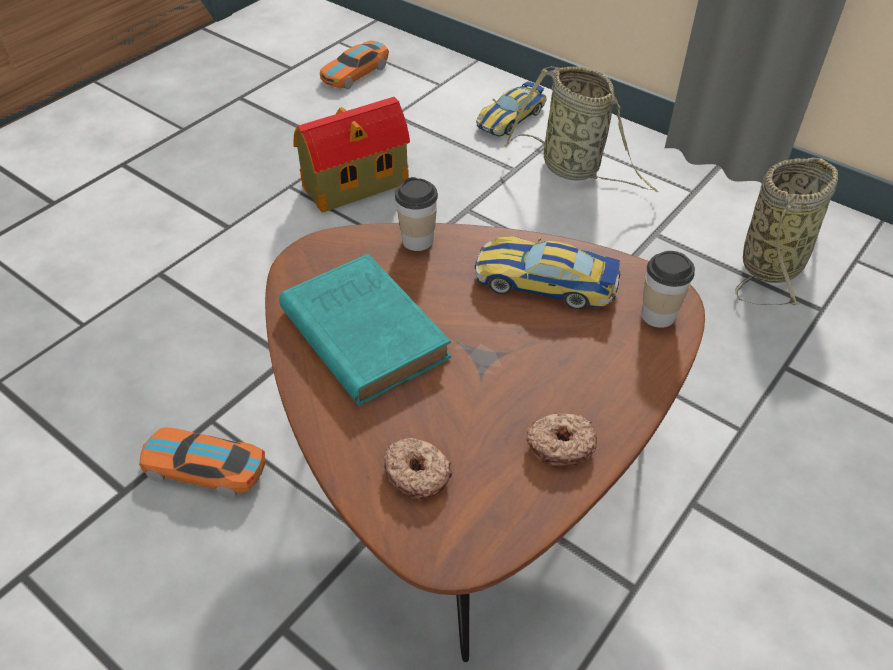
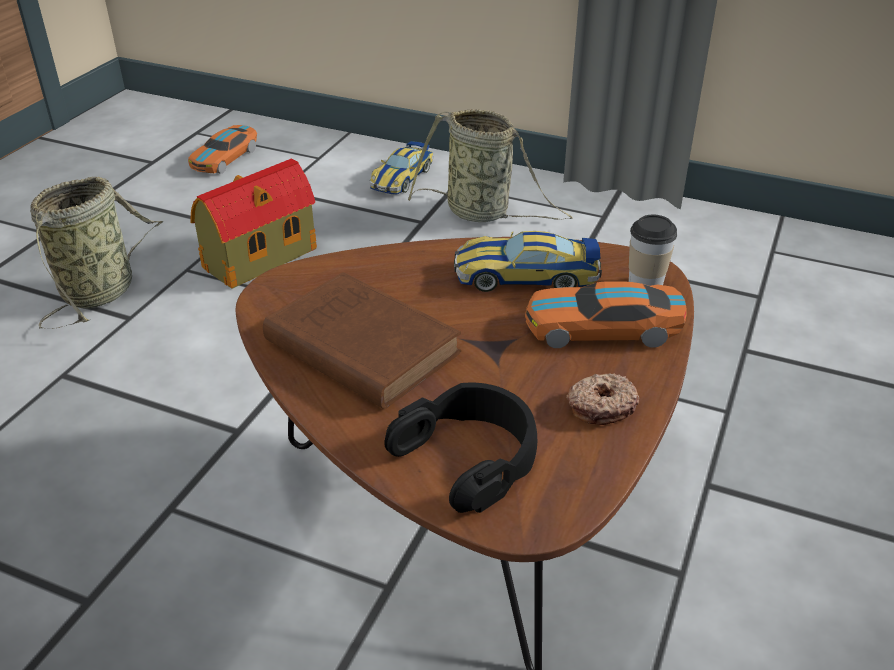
camera: 15 degrees left, 10 degrees down
toy car [139,428,265,498] -> toy car moved to [525,281,686,348]
turquoise book [279,254,451,406] -> brown book [263,272,461,409]
donut [384,437,452,499] -> black headphones [384,383,537,513]
cup [395,177,438,251] -> none
basket [735,157,838,305] -> basket moved to [30,177,164,329]

